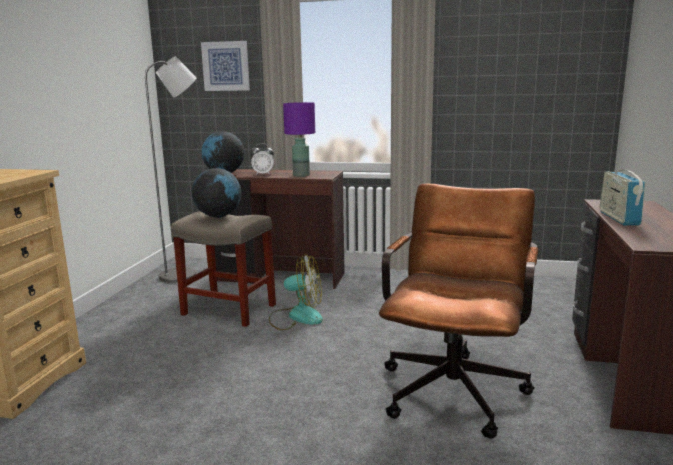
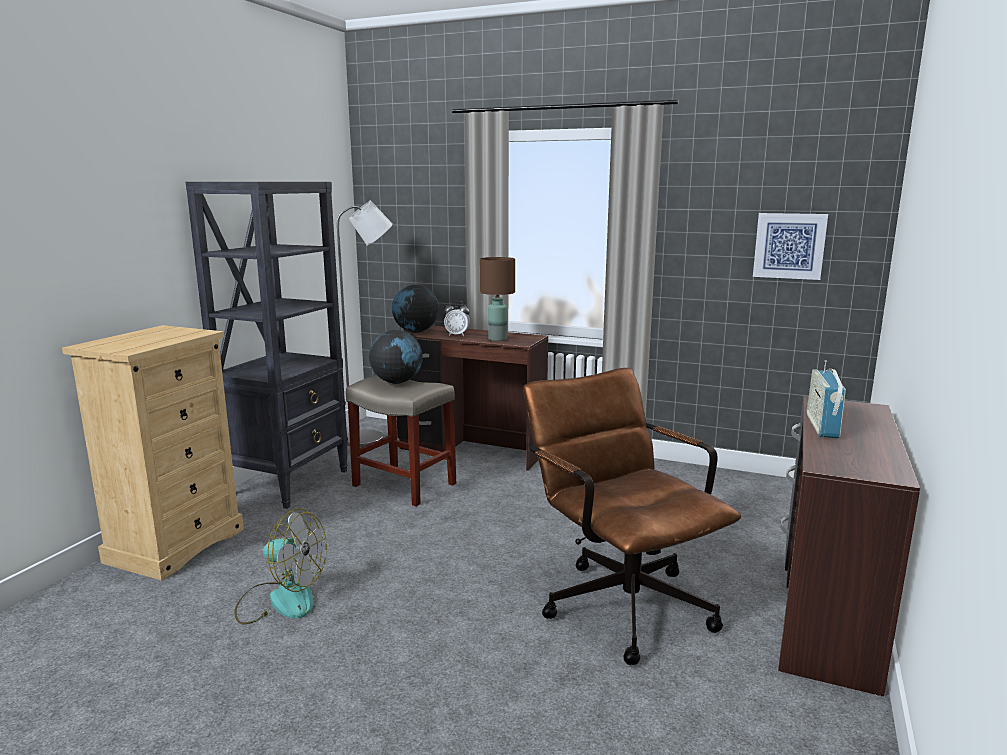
camera: 10 degrees right, 0 degrees up
picture [201,41,250,91] -> picture moved to [753,213,828,280]
fan [269,254,323,330] -> fan moved to [234,508,327,624]
purple table lamp [283,102,315,177] -> brown table lamp [480,257,515,341]
brown office chair [379,184,538,439] -> brown office chair turned 60 degrees counterclockwise [523,368,741,665]
none -> black bookcase [186,182,348,509]

